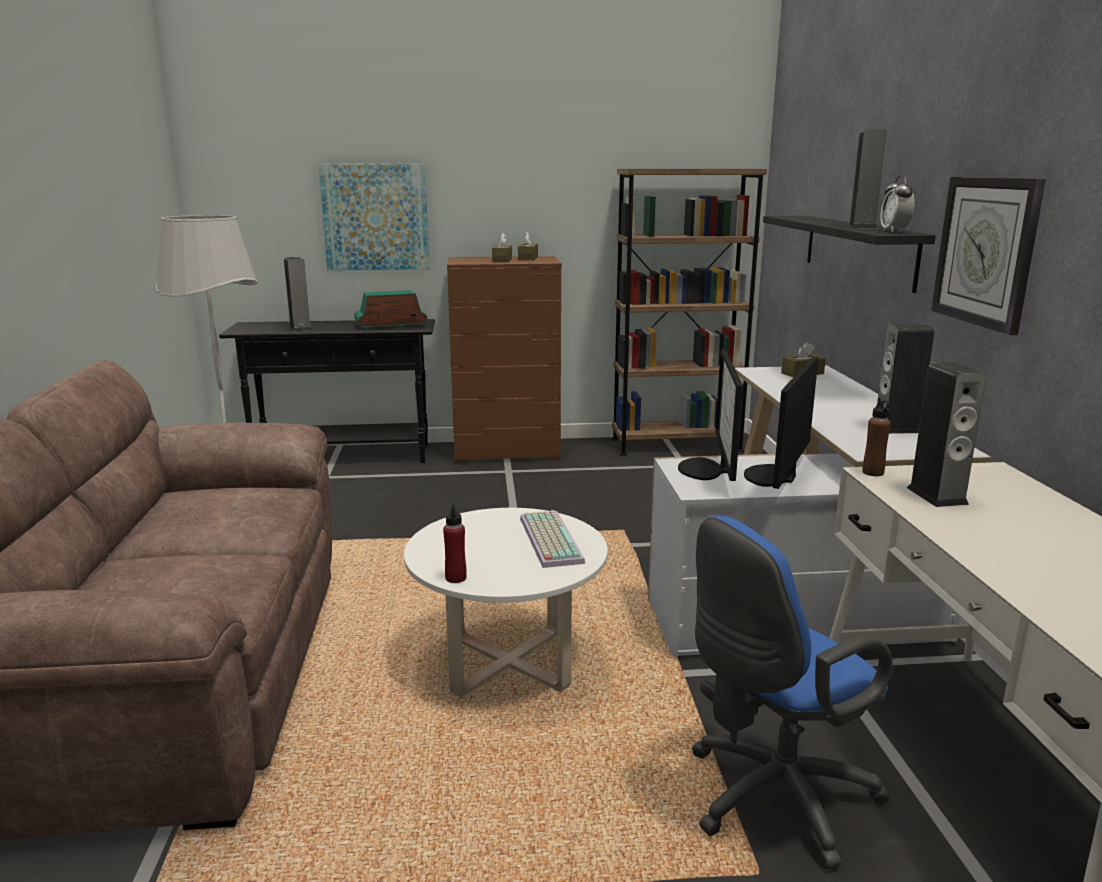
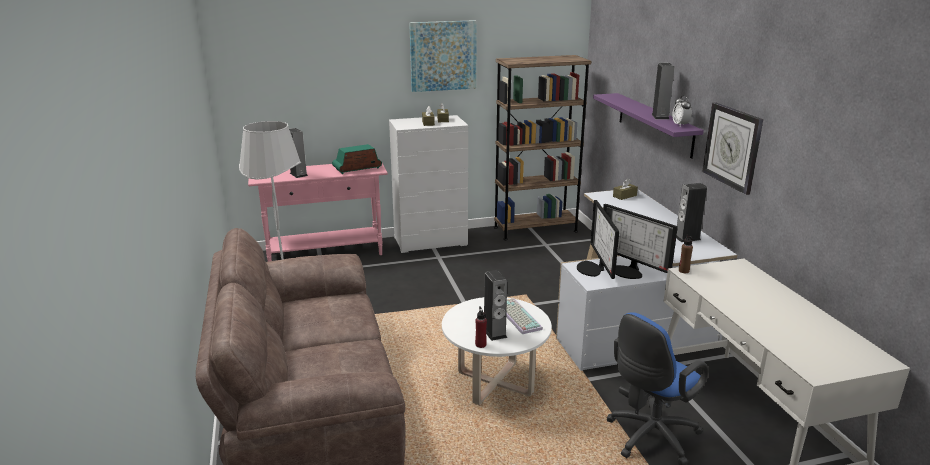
camera: 10 degrees left, 5 degrees up
black console table [219,319,435,463] -> pink console table [248,163,388,262]
picture [318,163,430,270] -> picture moved to [409,20,477,92]
brown dresser [447,256,562,462] -> white dresser [389,115,468,253]
monitor [744,356,818,489] -> monitor turned 60 degrees counterclockwise [603,204,678,279]
black shelf [763,216,936,293] -> purple shelf [593,93,704,159]
speaker [907,362,986,507] -> speaker moved to [484,270,507,341]

